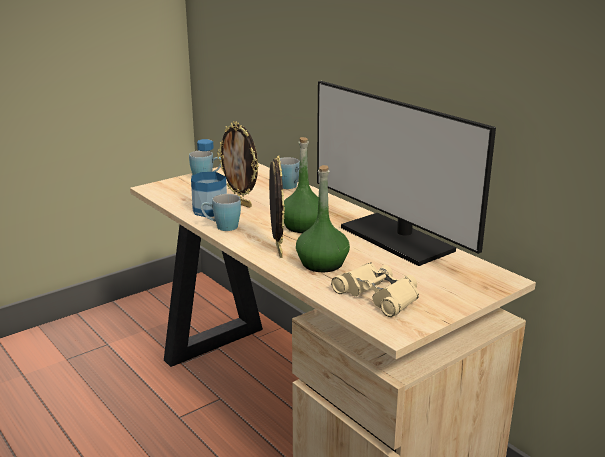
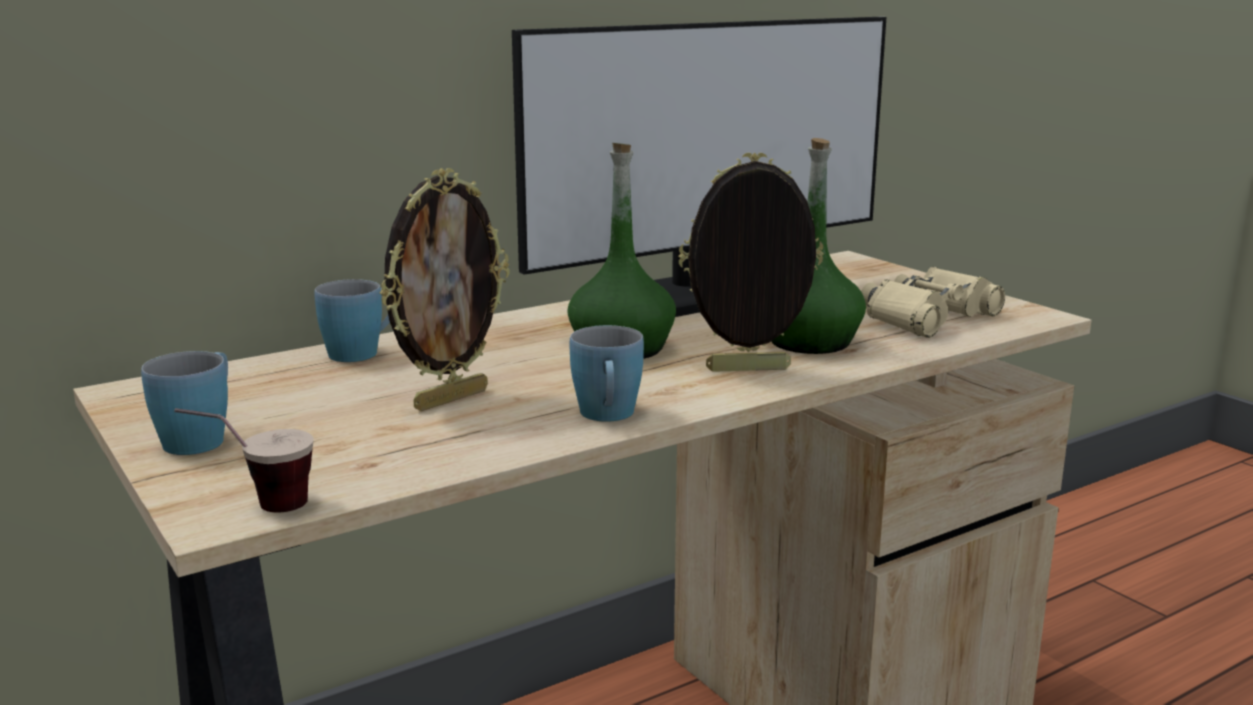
camera: 85 degrees left, 5 degrees down
bottle [191,139,227,217] -> none
none -> cup [174,408,314,513]

